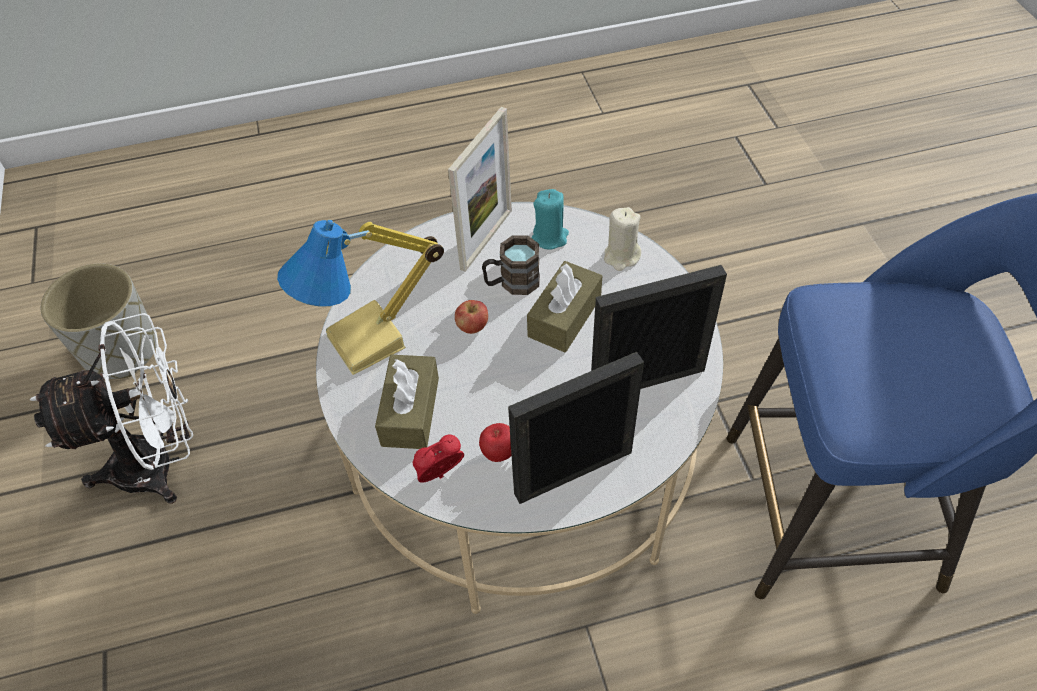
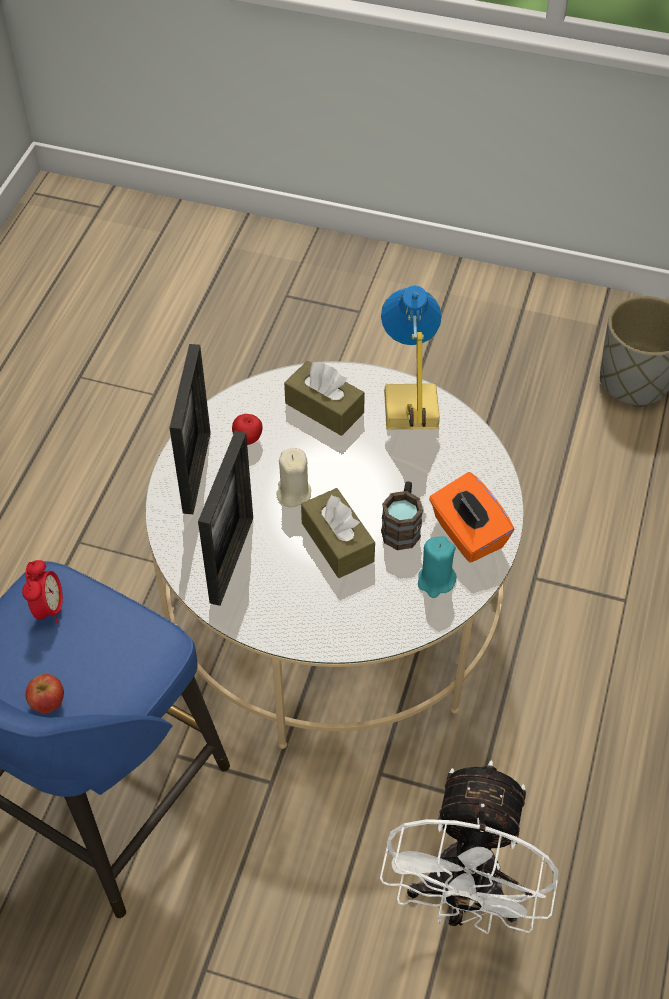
camera: 120 degrees right, 0 degrees up
white fan [30,313,193,504] -> white fan moved to [380,760,558,934]
alarm clock [412,435,464,483] -> alarm clock moved to [22,560,63,623]
picture frame [448,107,512,272] -> orange tissue box [429,472,515,562]
apple [455,300,488,334] -> apple moved to [26,674,64,713]
beige candle [604,207,641,271] -> beige candle moved to [276,448,311,507]

